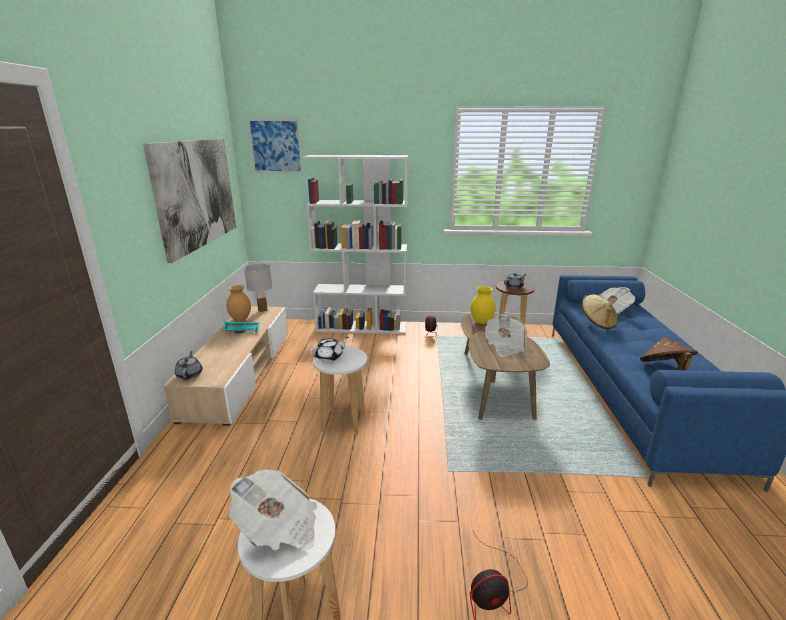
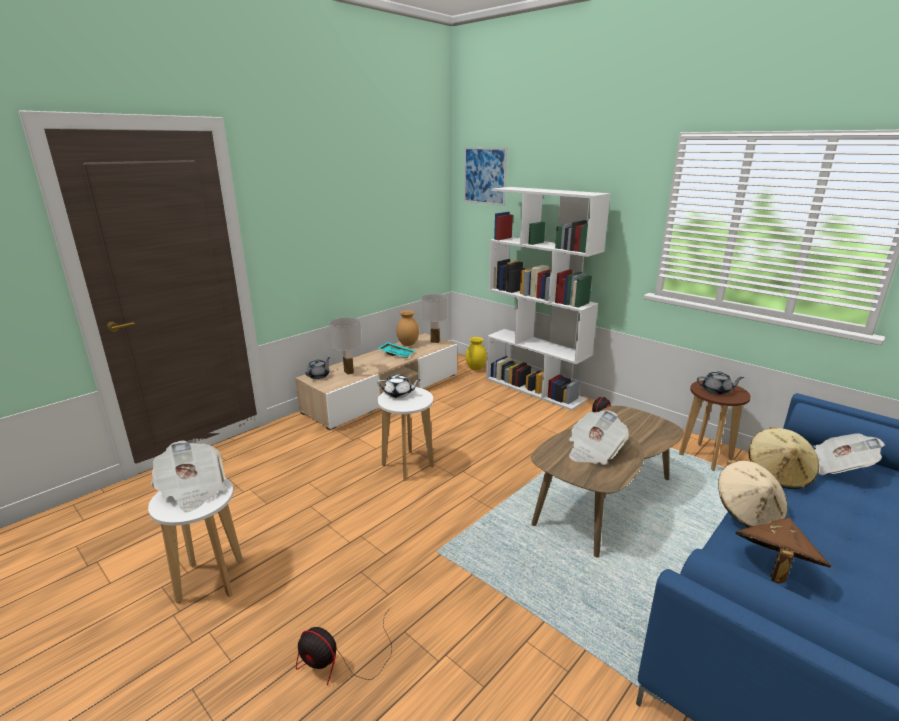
camera: 40 degrees right, 0 degrees up
picture [143,139,236,263] -> none
yellow vase [471,286,496,324] -> yellow vase moved to [465,337,487,370]
none -> white table lamp [330,317,362,375]
none -> beige hat [718,460,788,528]

